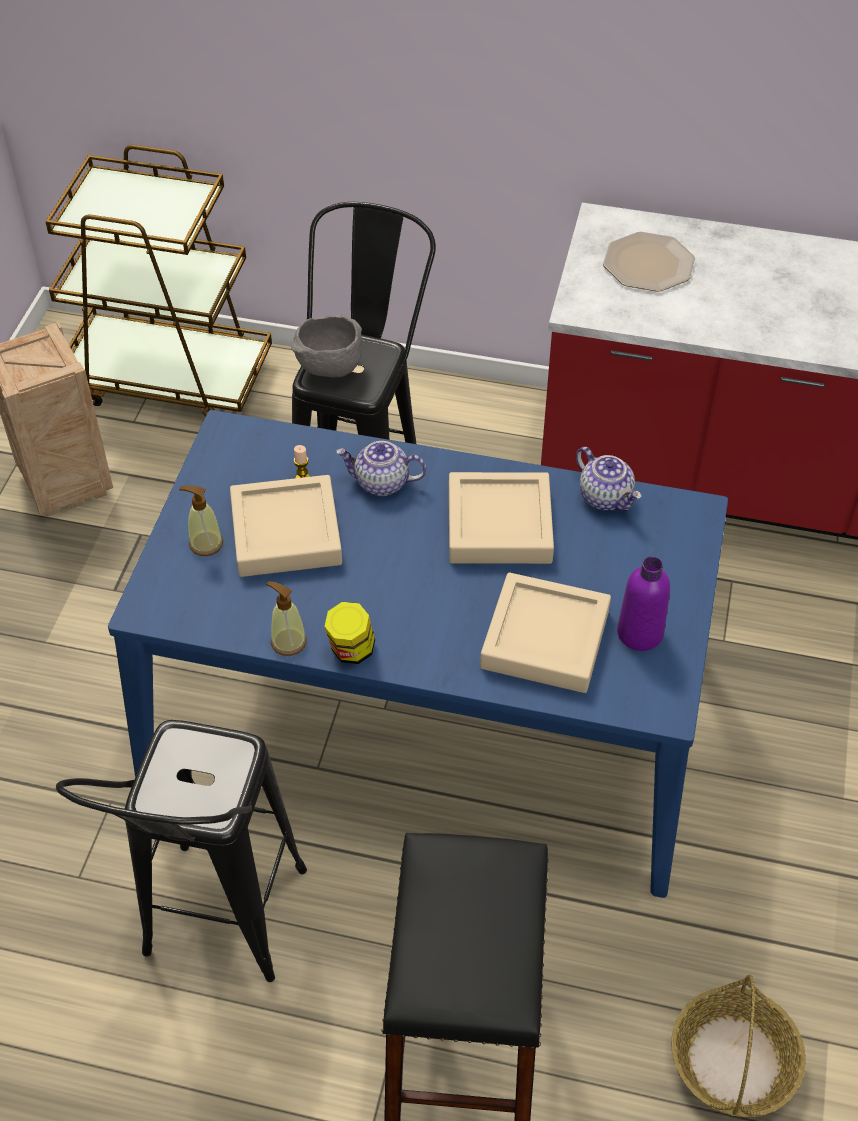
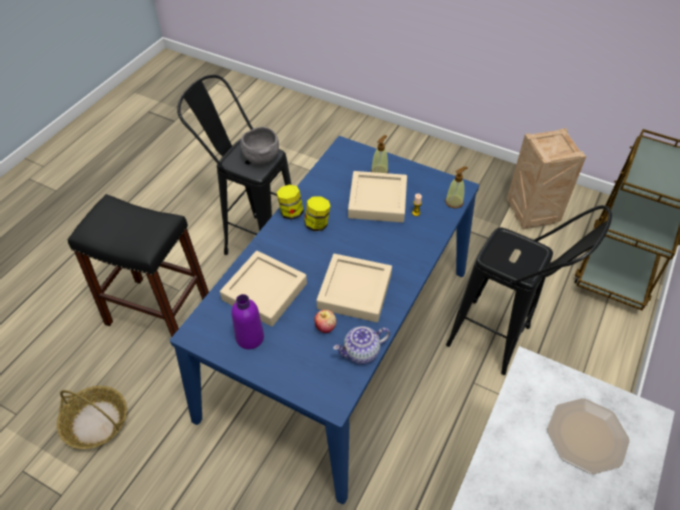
camera: 105 degrees right, 0 degrees up
soap dispenser [266,581,307,656] -> soap dispenser moved to [445,167,468,208]
grey bowl [291,315,362,377] -> grey bowl moved to [240,127,279,164]
teapot [336,441,426,496] -> none
none -> jar [304,196,330,231]
none -> apple [314,310,336,333]

